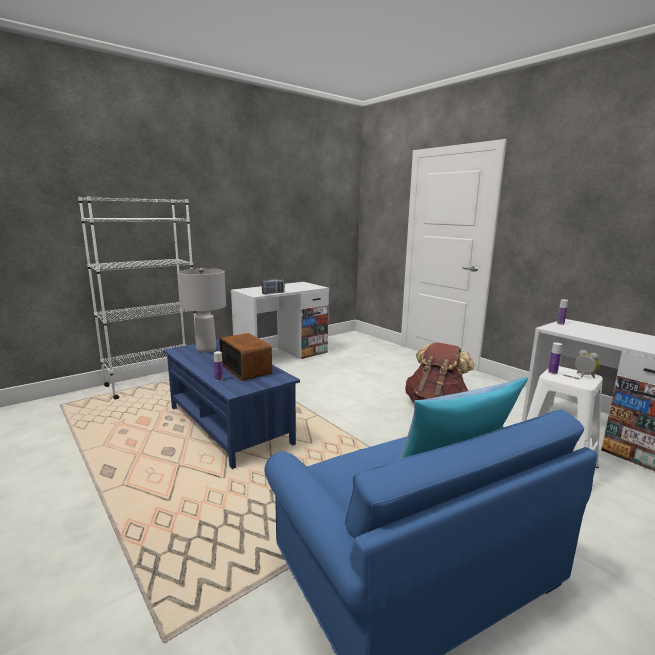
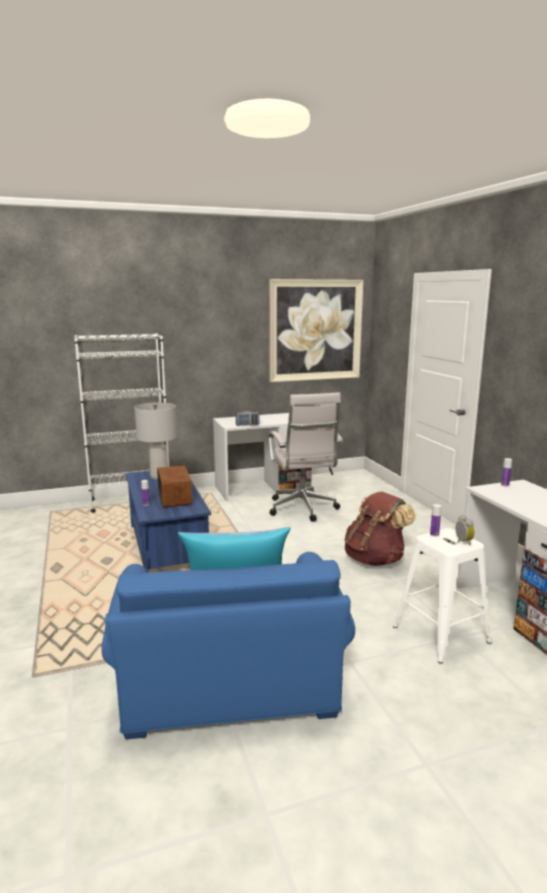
camera: 20 degrees right, 0 degrees up
none -> picture [269,279,363,382]
none -> white office chair [269,392,343,522]

